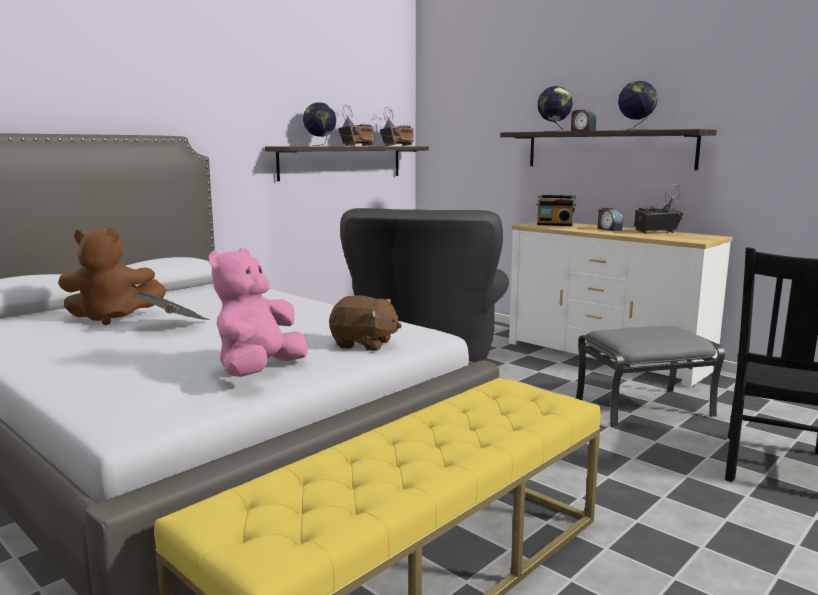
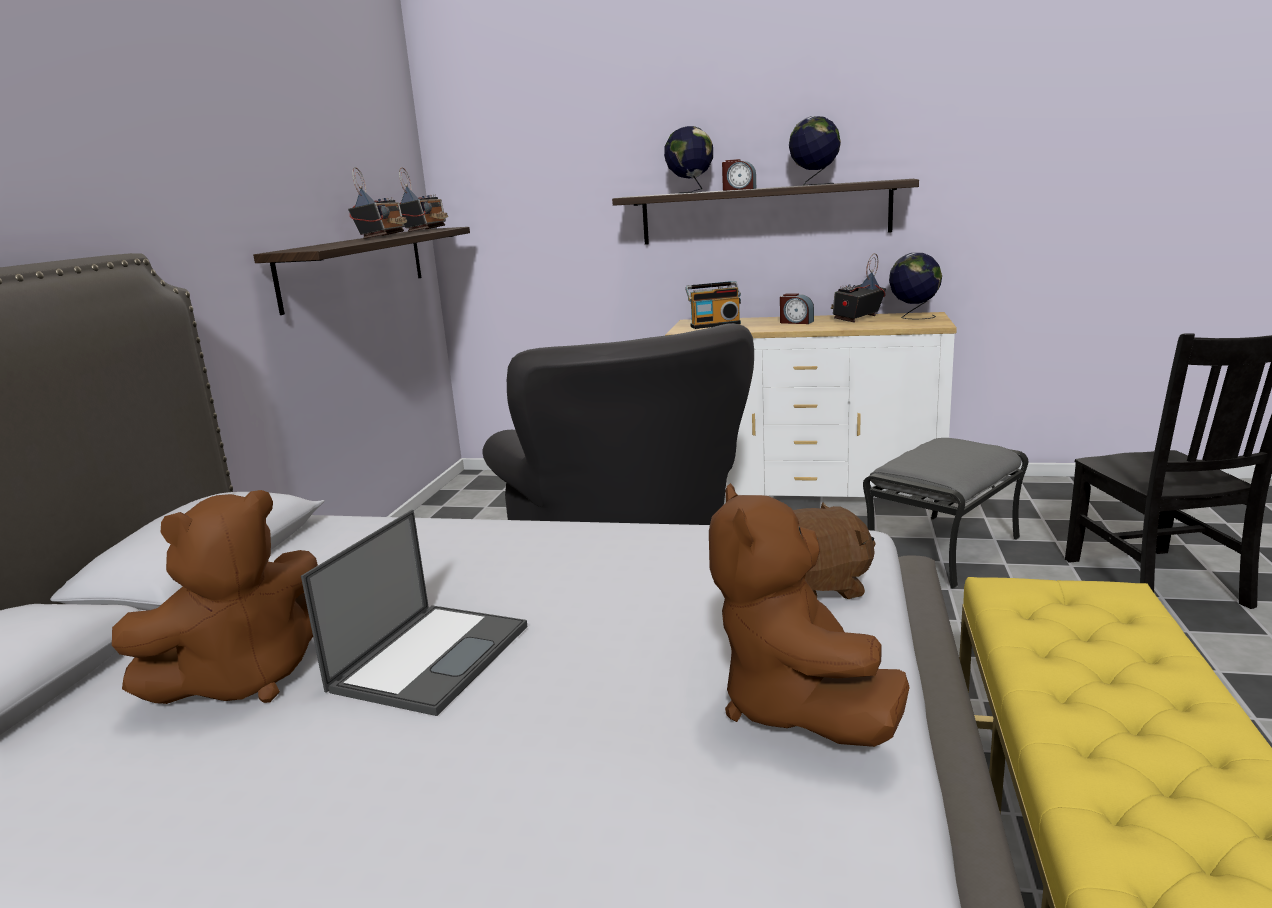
camera: 30 degrees left, 5 degrees up
newspaper [131,293,210,320] -> laptop [301,510,527,716]
pink plush toy [209,248,308,377] -> brown plush toy [709,483,910,747]
globe [303,102,337,146] -> globe moved to [889,253,942,319]

